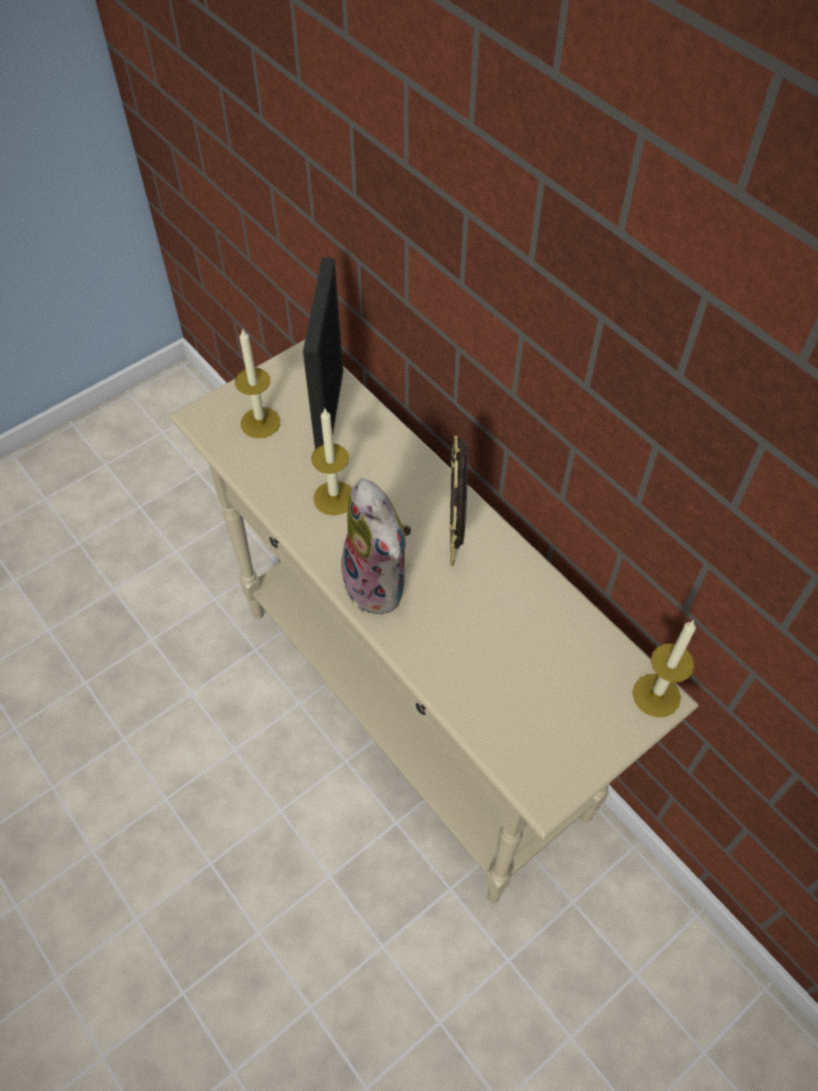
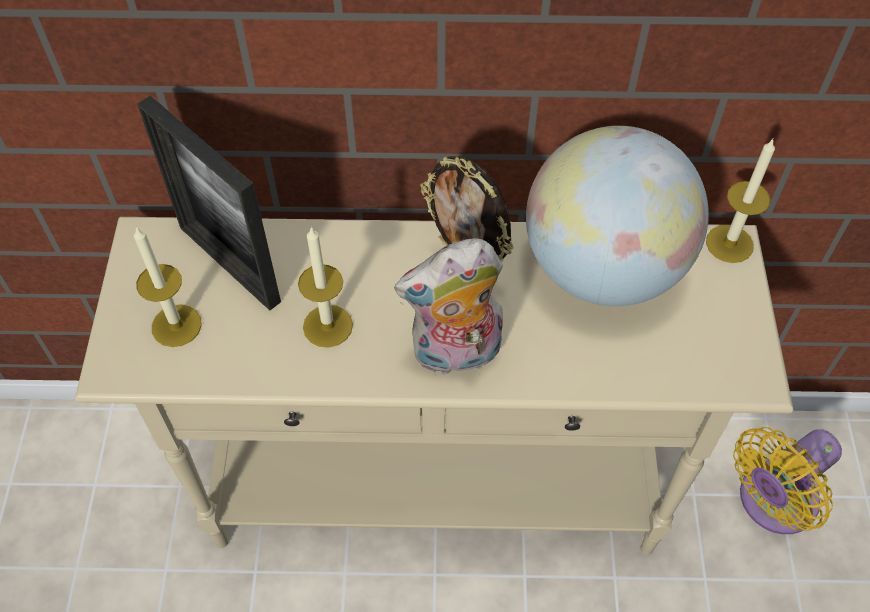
camera: 50 degrees left, 0 degrees up
plush toy [341,478,411,614] -> plush toy turned 150 degrees clockwise [394,238,503,375]
none -> globe [526,126,709,306]
none -> yellow fan [733,427,842,534]

